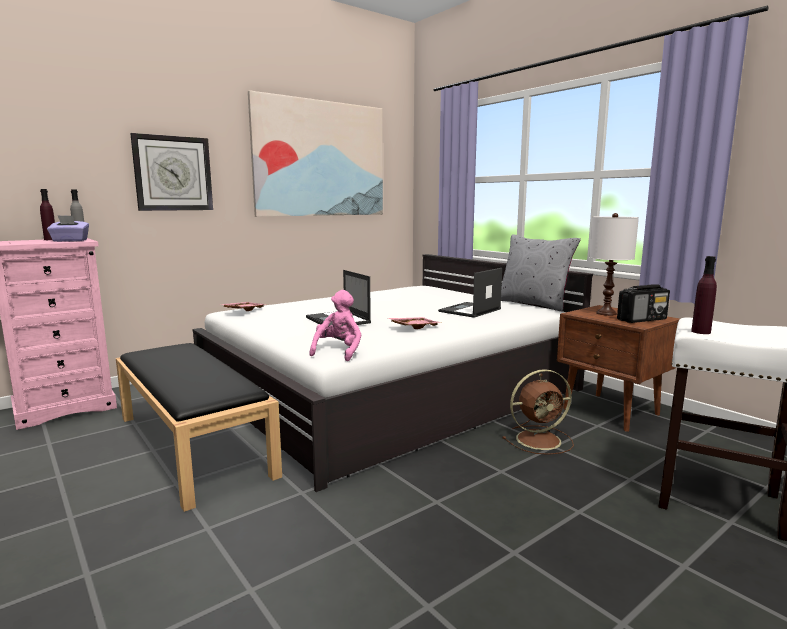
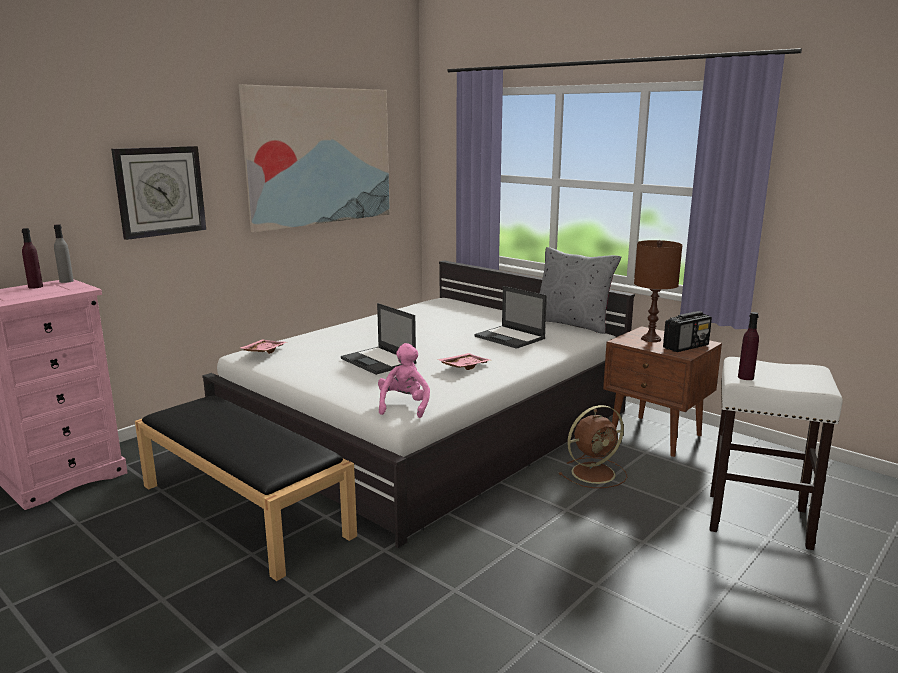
camera: 10 degrees left, 5 degrees up
purple tissue box [47,215,89,242] -> none
laptop [438,268,502,318] -> laptop turned 75 degrees counterclockwise [474,286,547,349]
white table lamp [589,213,639,316] -> brown table lamp [634,240,683,342]

